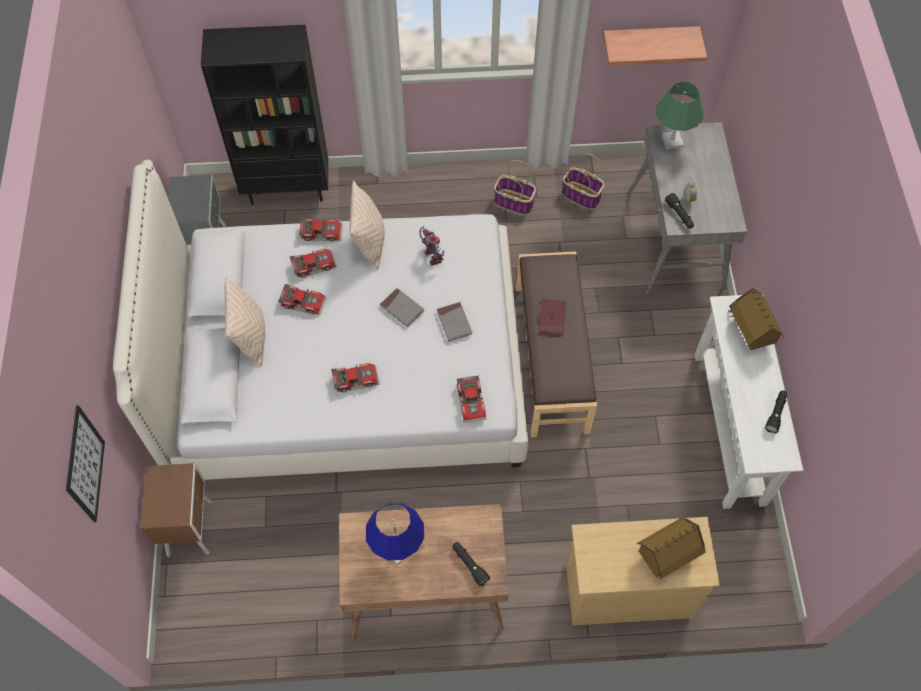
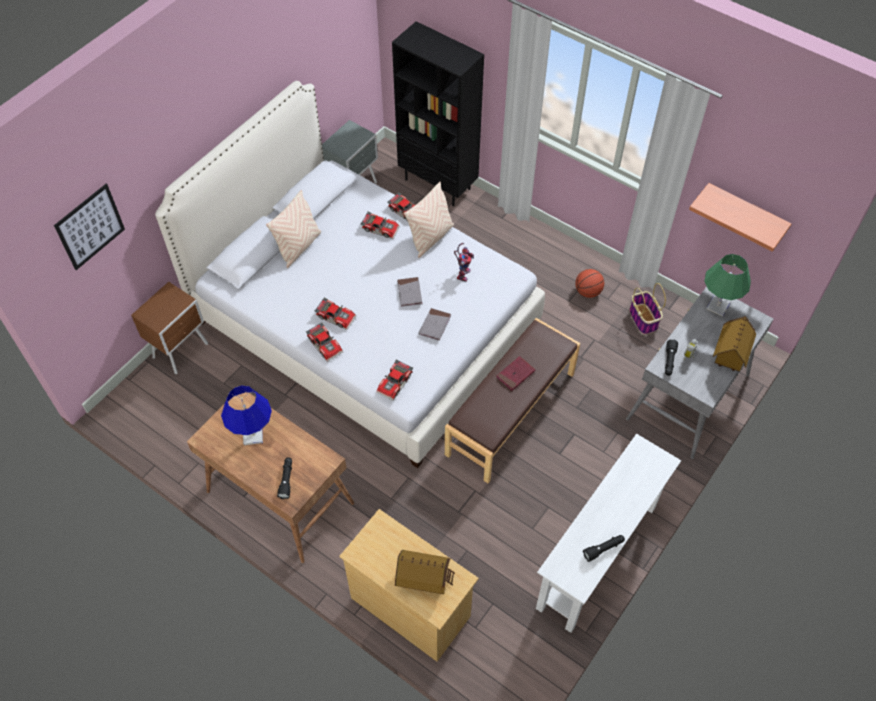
camera: 40 degrees right, 5 degrees down
toy car [278,284,327,315] -> toy car moved to [306,323,343,362]
basket [494,160,536,215] -> basketball [575,269,604,298]
toy house [728,288,784,350] -> toy house moved to [713,316,756,371]

